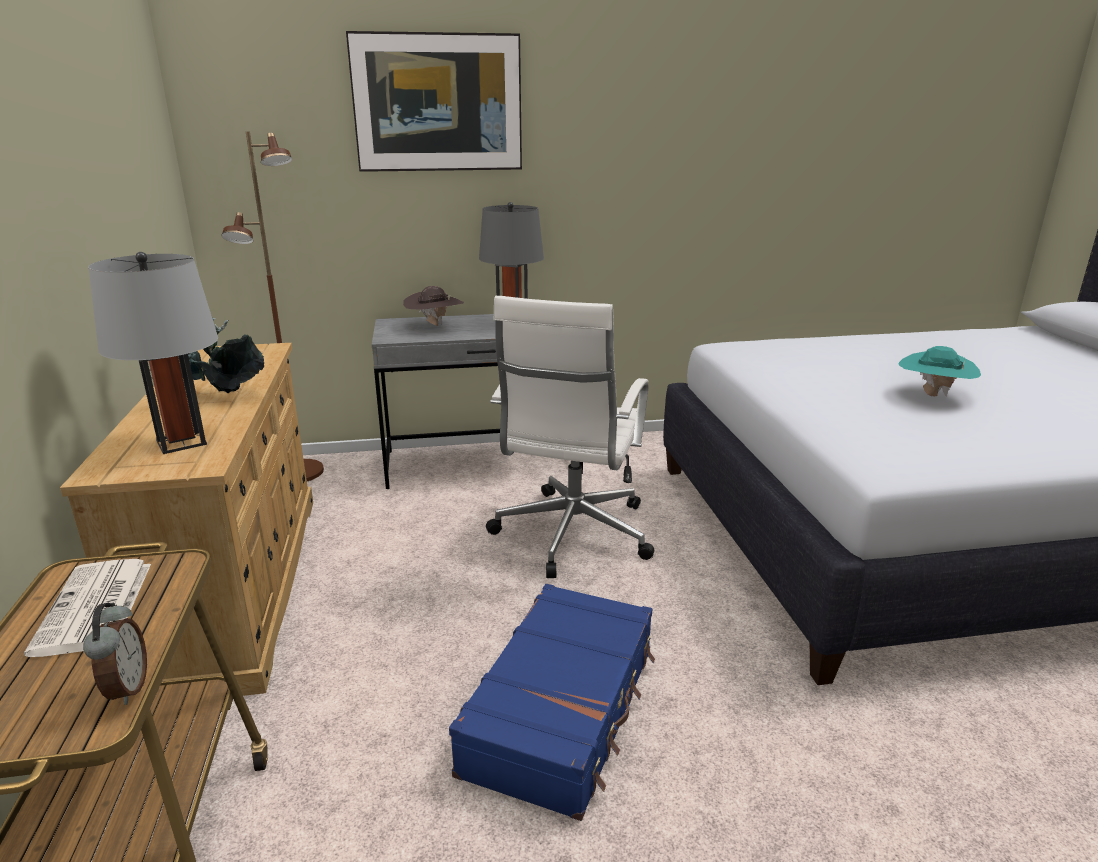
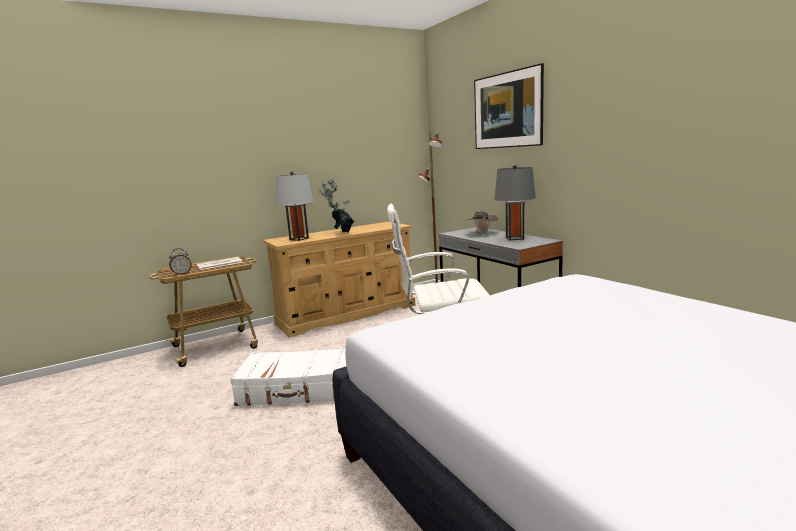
camera: 70 degrees right, 10 degrees down
blue suitcase [449,584,655,821] -> white suitcase [230,348,346,406]
turquoise hat [898,346,981,397] -> none

